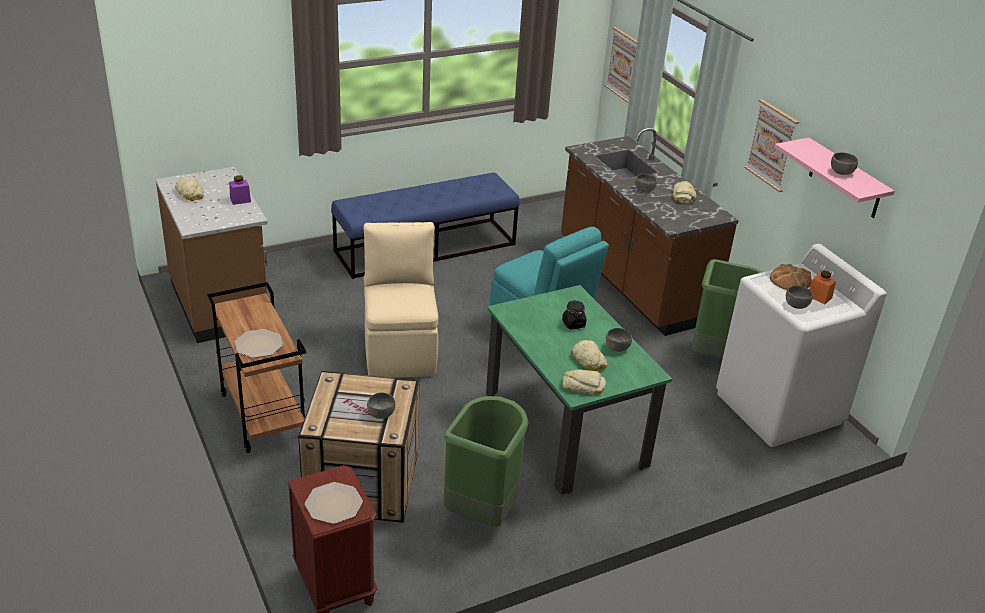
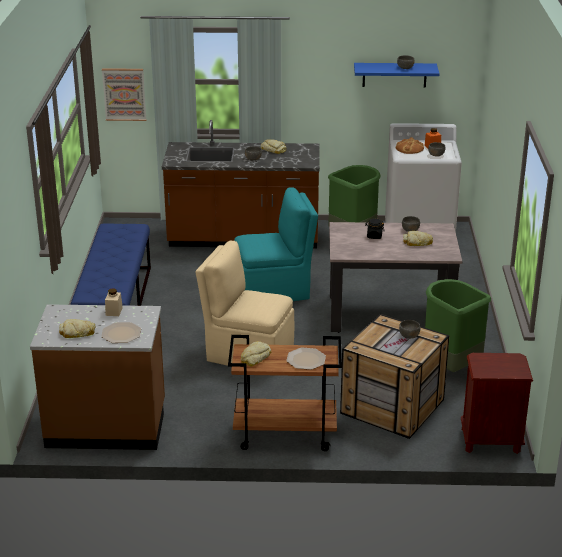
camera: 60 degrees left, 5 degrees down
purple jar [229,175,251,205] -> beige jar [105,288,123,316]
plate [305,482,363,524] -> plate moved to [101,322,141,343]
green dining table [486,285,672,495] -> beige dining table [329,222,463,333]
bread [562,369,606,395] -> bread moved to [241,341,271,367]
picture [744,99,799,192] -> none
pink shelf [774,138,895,218] -> blue shelf [354,63,439,87]

